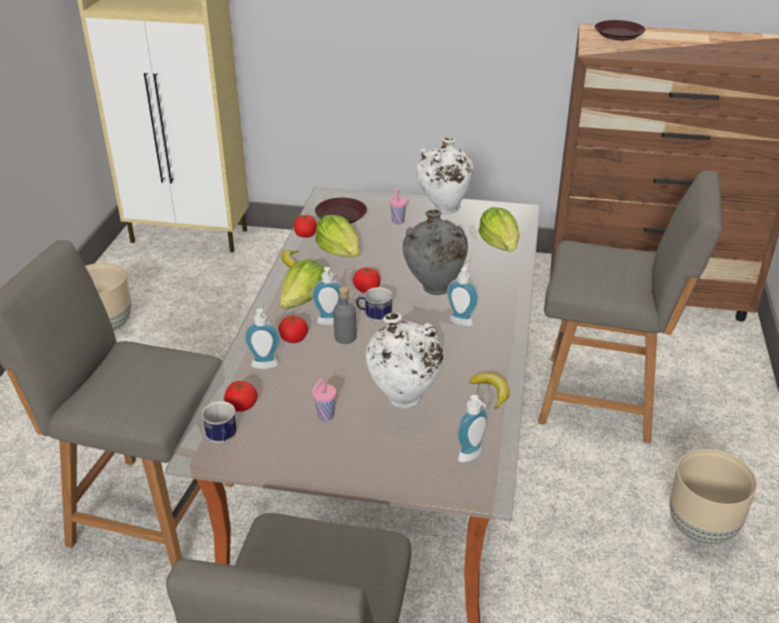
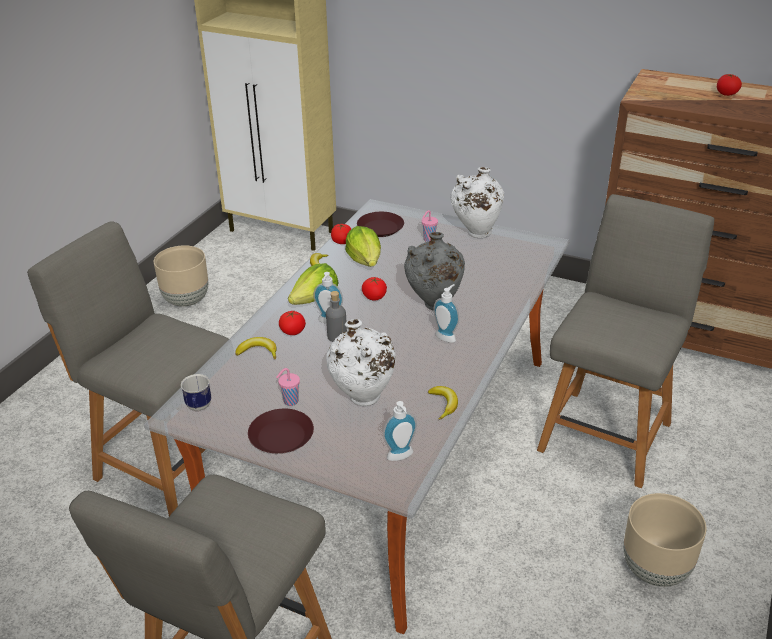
camera: 15 degrees right, 0 degrees up
tomato [224,381,258,412] -> tomato moved to [717,74,742,96]
soap dispenser [244,309,281,369] -> banana [235,337,277,359]
mug [356,287,393,323] -> none
lettuce [478,207,520,251] -> none
grey chair [538,171,722,443] -> grey chair turned 90 degrees counterclockwise [537,194,714,488]
brown plate [595,20,645,40] -> brown plate moved to [248,409,314,453]

